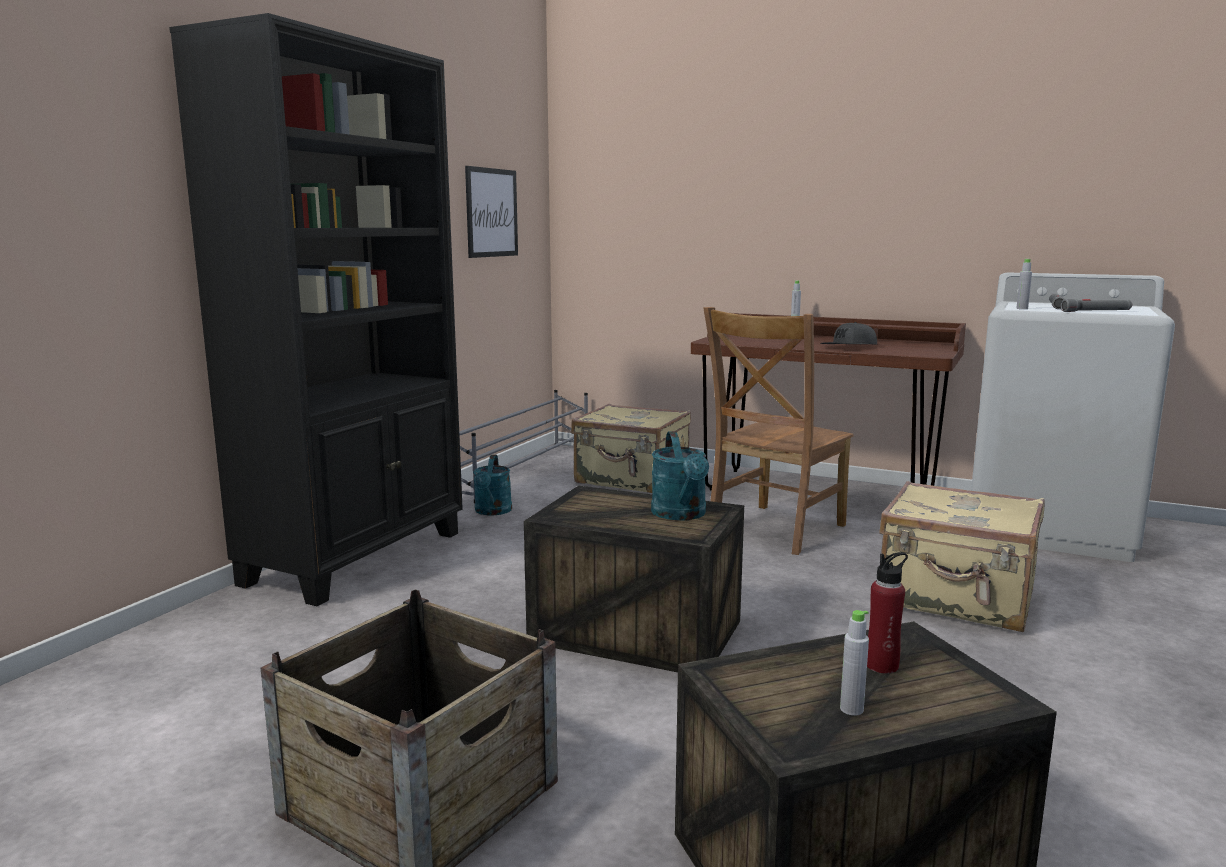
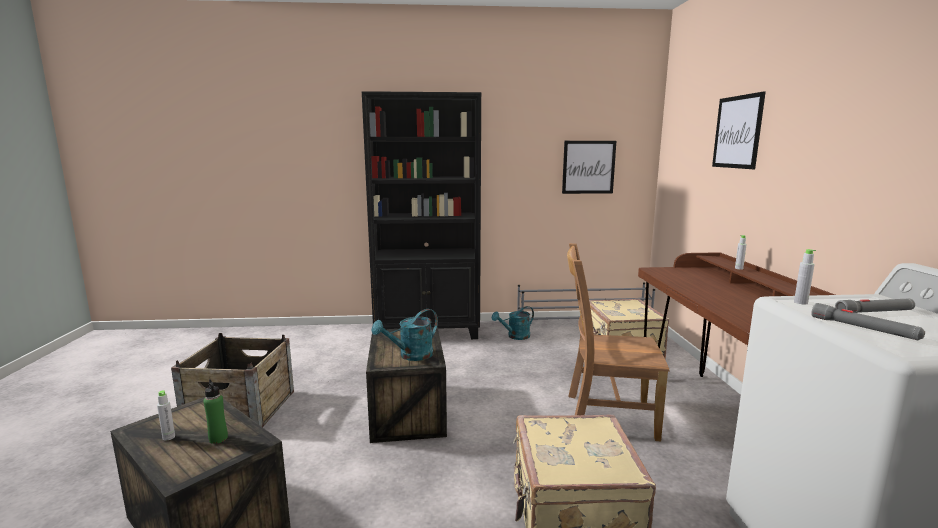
camera: 60 degrees right, 0 degrees up
grey cap [820,322,877,345] -> none
red bottle [867,552,908,674] -> green bottle [203,379,228,444]
none -> picture [712,92,766,169]

